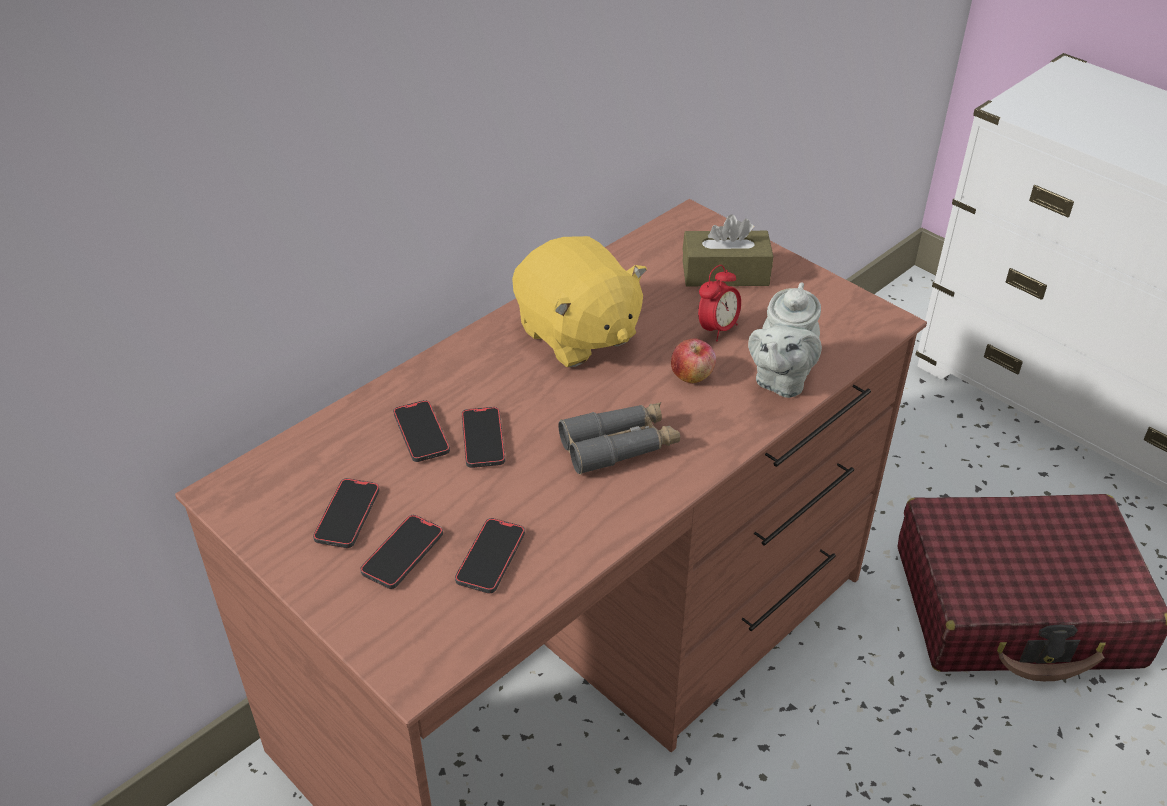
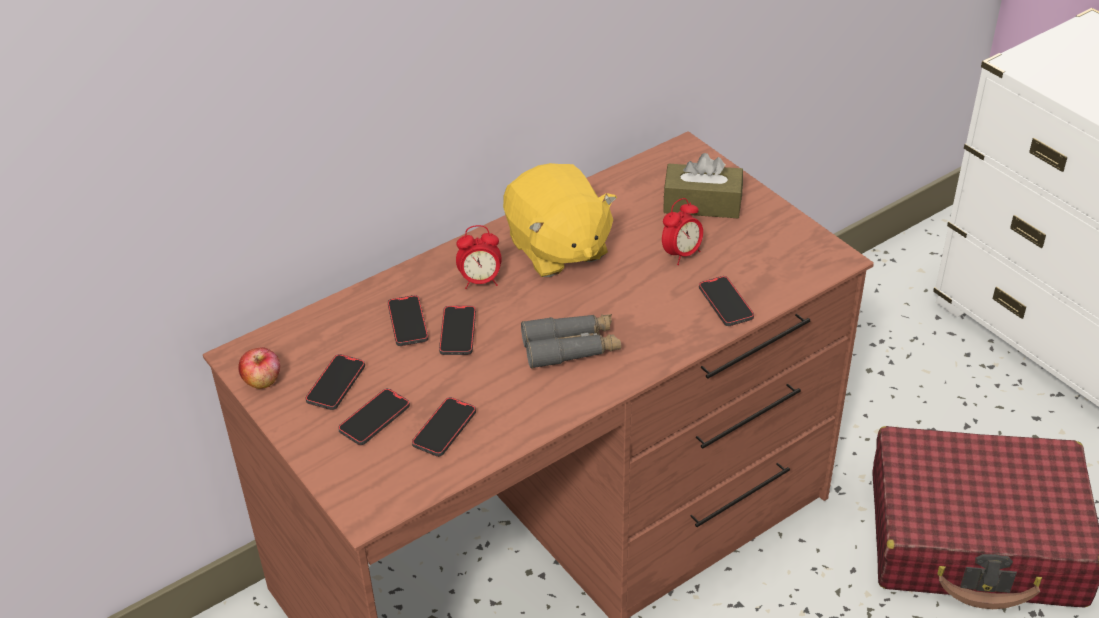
camera: 10 degrees right, 0 degrees up
apple [671,338,716,384] -> apple moved to [238,347,280,389]
grey teapot [748,282,822,398] -> phone [699,276,754,326]
none -> alarm clock [456,225,502,289]

